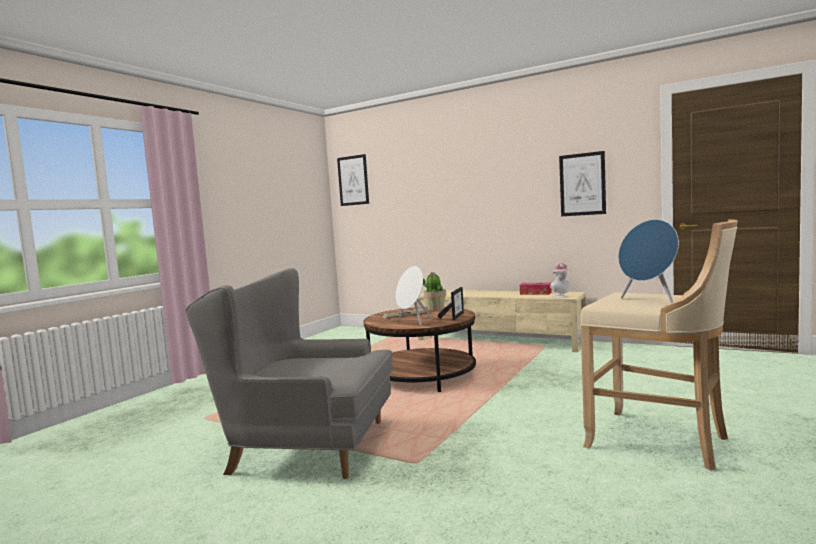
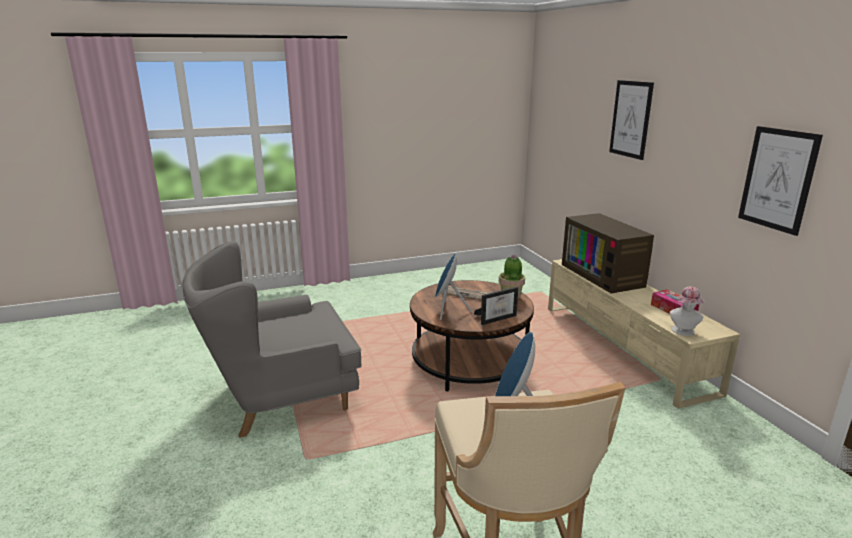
camera: 40 degrees right, 15 degrees up
grey armchair [185,268,393,479] -> grey armchair turned 75 degrees counterclockwise [182,241,362,438]
picture [337,154,369,206] -> picture moved to [609,80,654,160]
white speaker [396,266,432,326] -> blue speaker [435,253,472,320]
none -> television [562,213,654,293]

